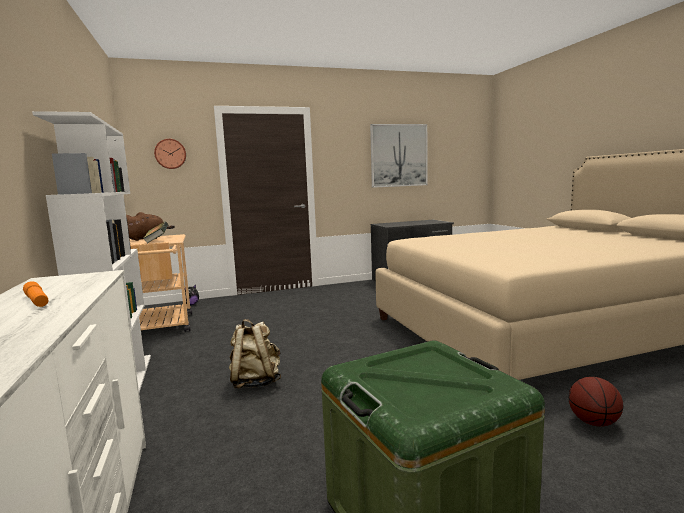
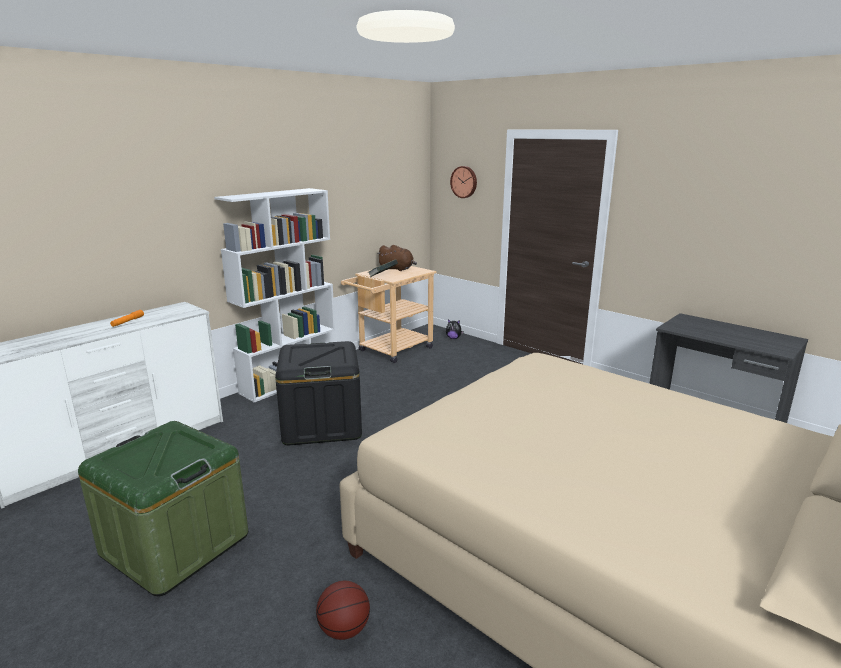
camera: 60 degrees right, 10 degrees up
beige backpack [229,319,281,389] -> black storage box [275,341,362,446]
picture [370,124,428,188] -> none

